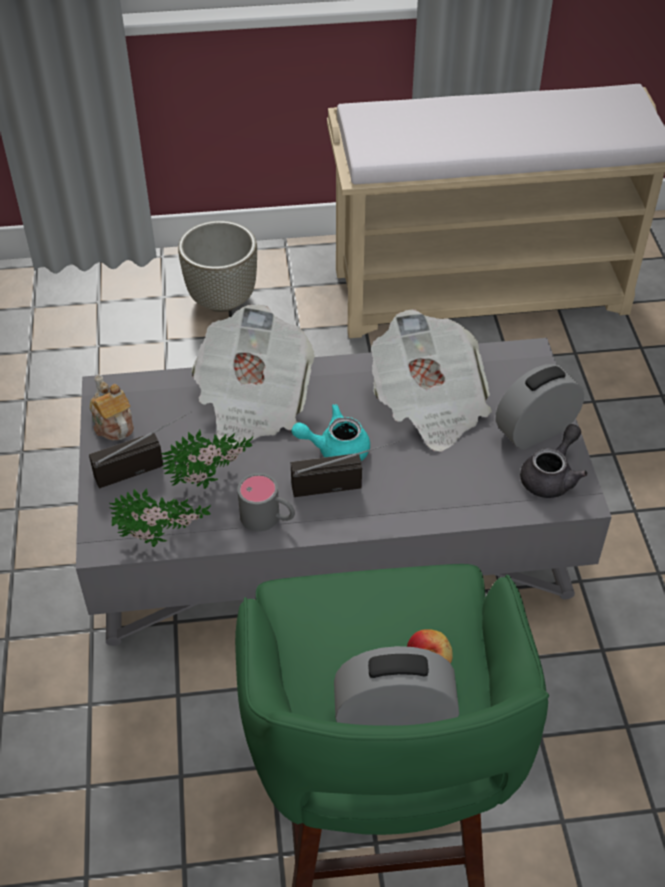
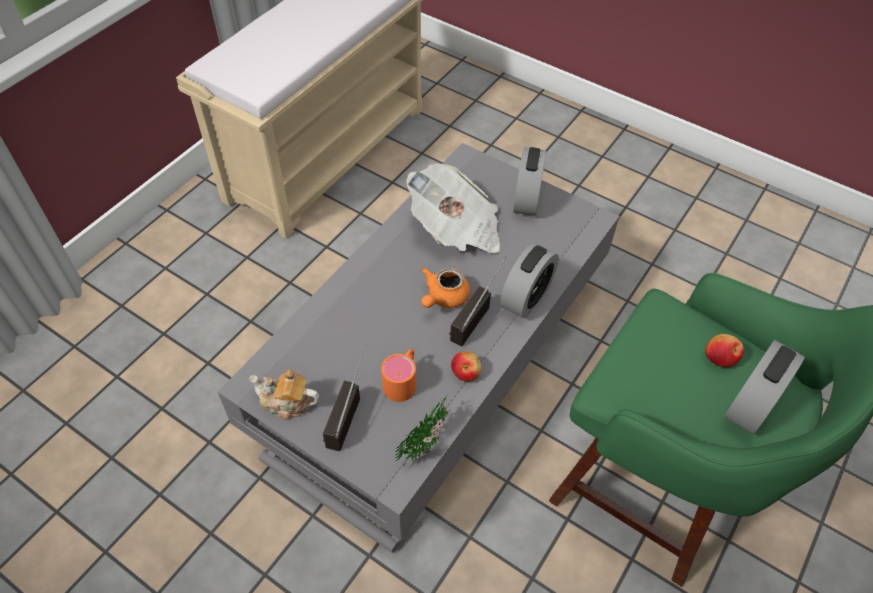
camera: 50 degrees left, 5 degrees up
potted plant [161,430,253,489] -> orange mug [381,349,416,402]
grey planter [178,221,257,312] -> none
newspaper [192,305,315,445] -> none
grey mug [237,473,295,532] -> apple [451,351,481,381]
turquoise teapot [292,404,370,461] -> orange teapot [421,268,470,308]
grey teapot [520,424,588,498] -> none
none -> alarm clock [500,243,559,318]

